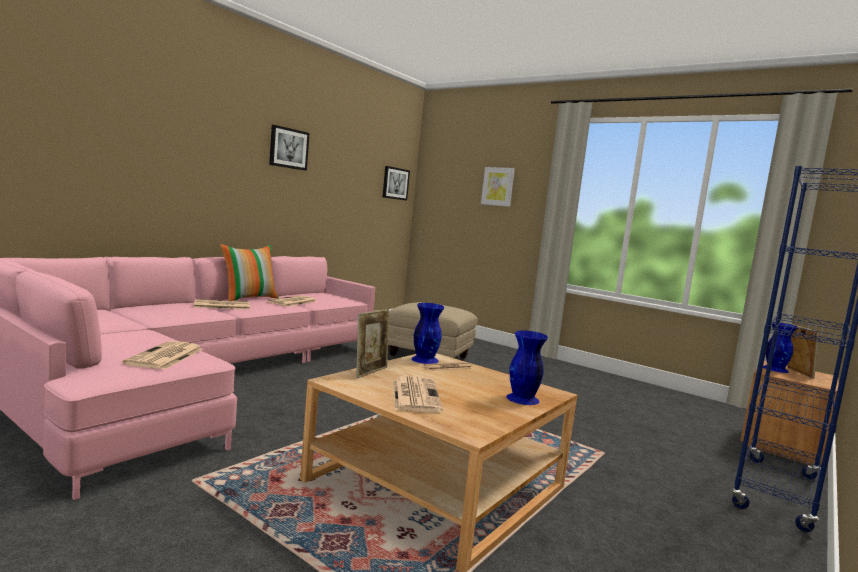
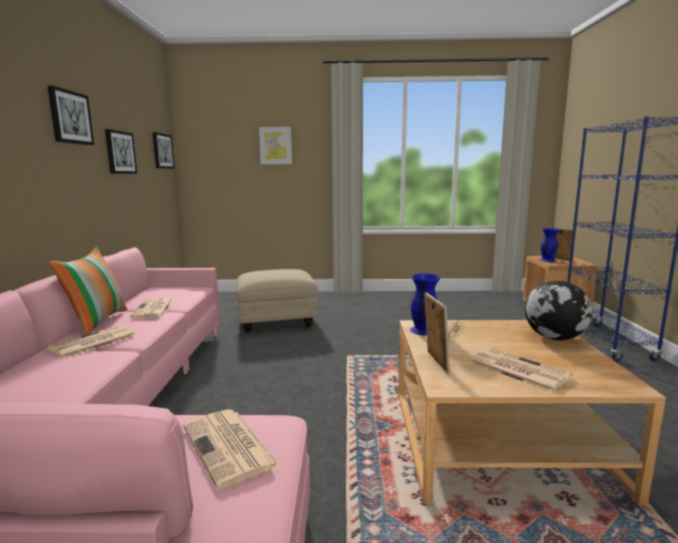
camera: 35 degrees left, 5 degrees up
blue vase [506,330,548,405] -> globe [525,281,592,340]
none -> picture [105,129,137,174]

